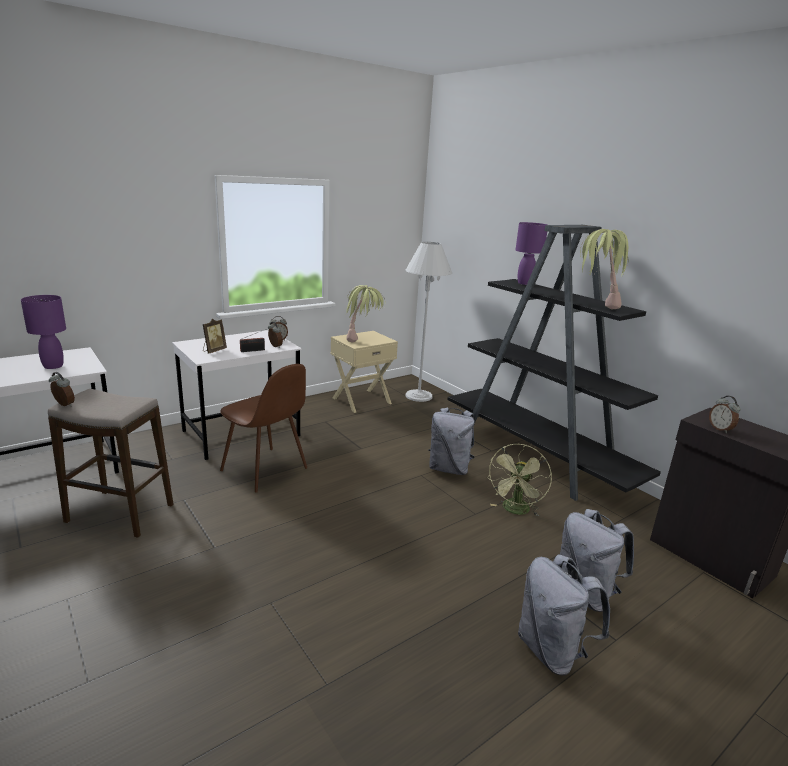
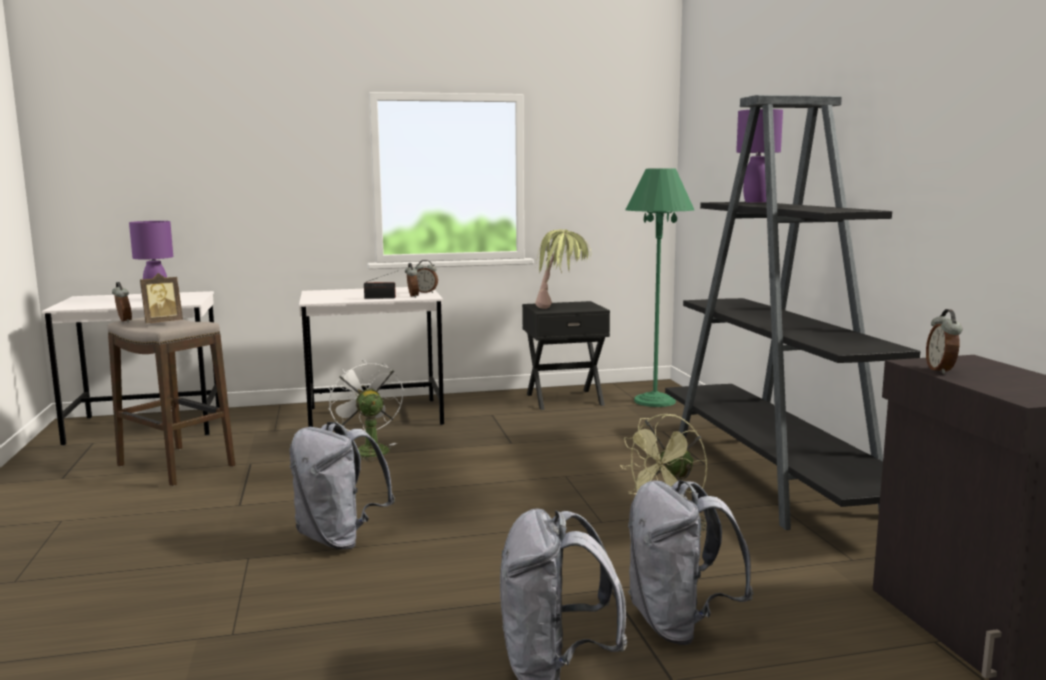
camera: 25 degrees right, 10 degrees down
picture frame [203,319,227,354] -> picture frame moved to [140,273,183,323]
brown chair [220,364,307,493] -> white fan [328,359,403,461]
beige nightstand [331,331,398,413] -> black nightstand [522,301,610,410]
white floor lamp [406,242,452,402] -> green floor lamp [625,168,694,407]
grey backpack [428,407,475,475] -> grey backpack moved to [290,422,395,549]
potted plant [580,229,629,309] -> none

